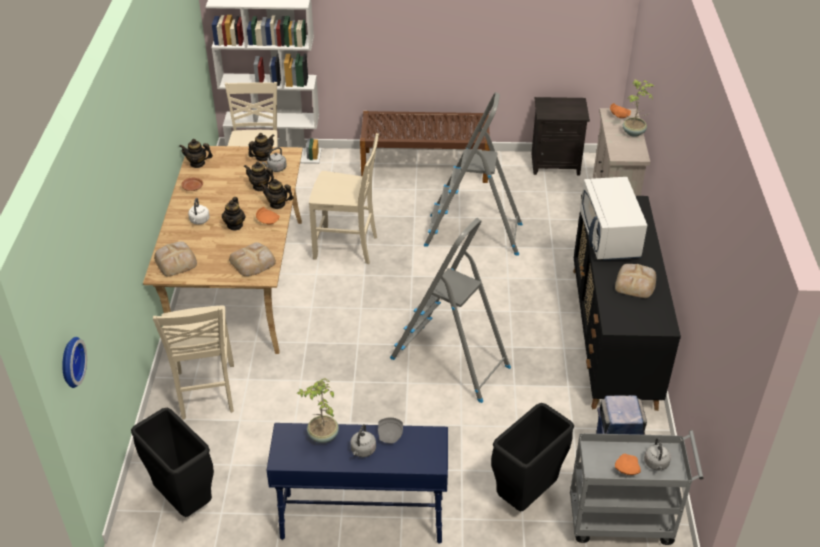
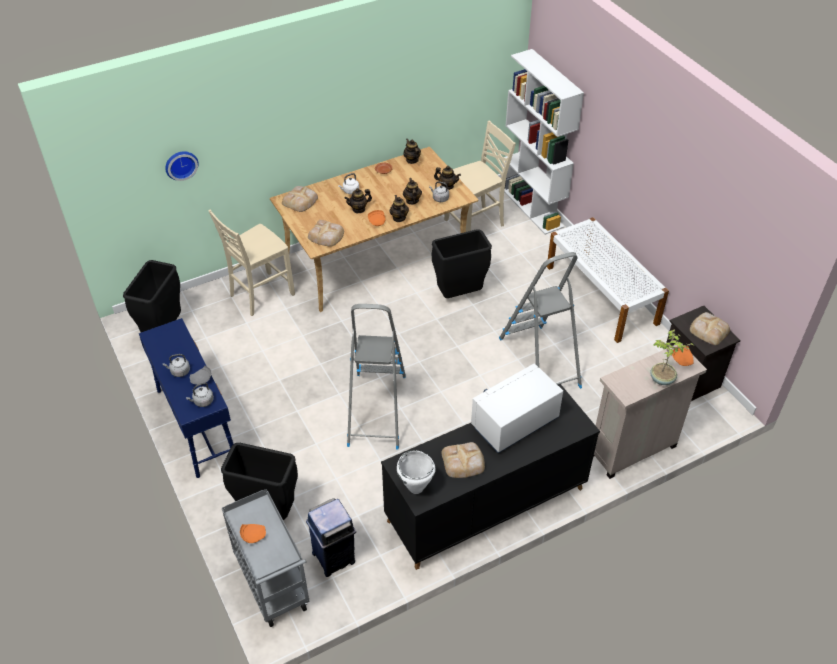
camera: 60 degrees right, 5 degrees up
wall clock [62,337,87,388] -> wall clock moved to [165,151,198,181]
potted plant [297,378,339,443] -> none
beige chair [309,133,379,264] -> black trash can [431,229,492,298]
brown bench [360,111,490,183] -> white bench [547,217,669,343]
grey kettle [644,438,671,471] -> grey kettle moved to [186,382,214,407]
none -> white cooking pot [397,450,436,494]
none -> bread [690,312,730,345]

